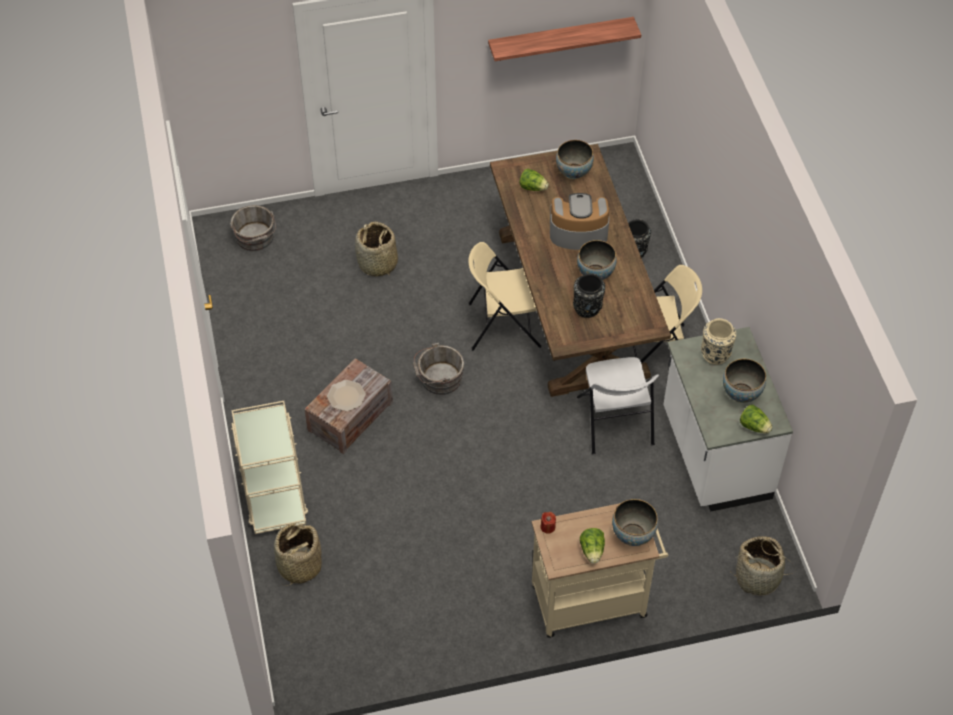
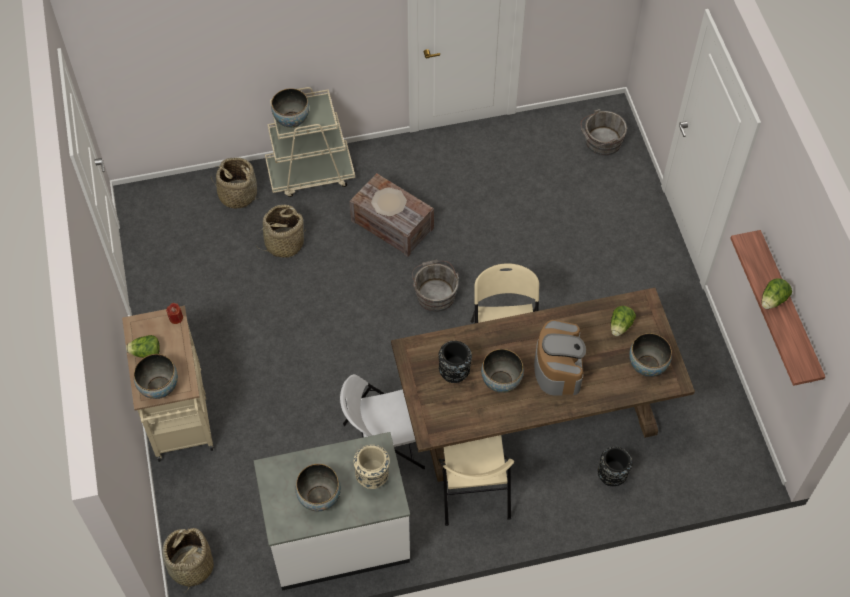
camera: 90 degrees right, 5 degrees up
basket [355,222,398,276] -> basket moved to [259,204,307,258]
lettuce [740,405,772,434] -> lettuce moved to [761,278,792,309]
none -> bowl [271,88,309,128]

